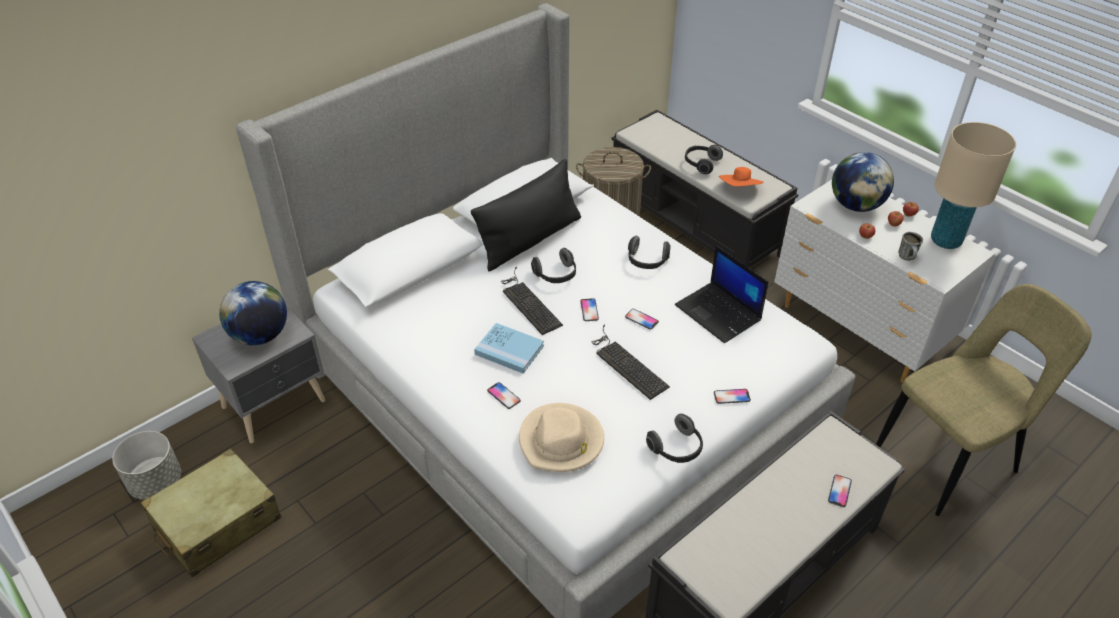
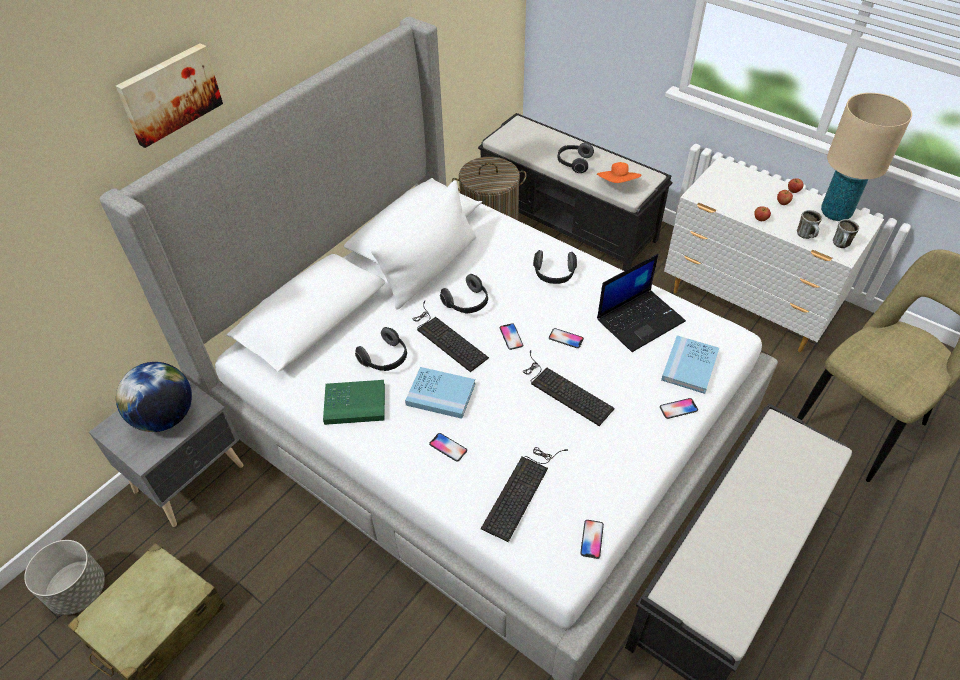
camera: 10 degrees left, 5 degrees up
black pillow [471,159,581,271] -> white pillow [371,180,476,310]
beige hat [519,403,604,472] -> keyboard [481,447,568,542]
headphones [646,414,703,463] -> headphones moved to [355,327,407,371]
laptop [675,245,769,343] -> laptop turned 75 degrees counterclockwise [597,254,686,352]
phone [828,475,852,507] -> phone moved to [580,520,604,559]
globe [832,152,894,212] -> none
none -> picture [116,43,223,148]
none -> green book [323,380,385,425]
none -> blue book [661,335,719,394]
none -> mug [833,219,859,248]

